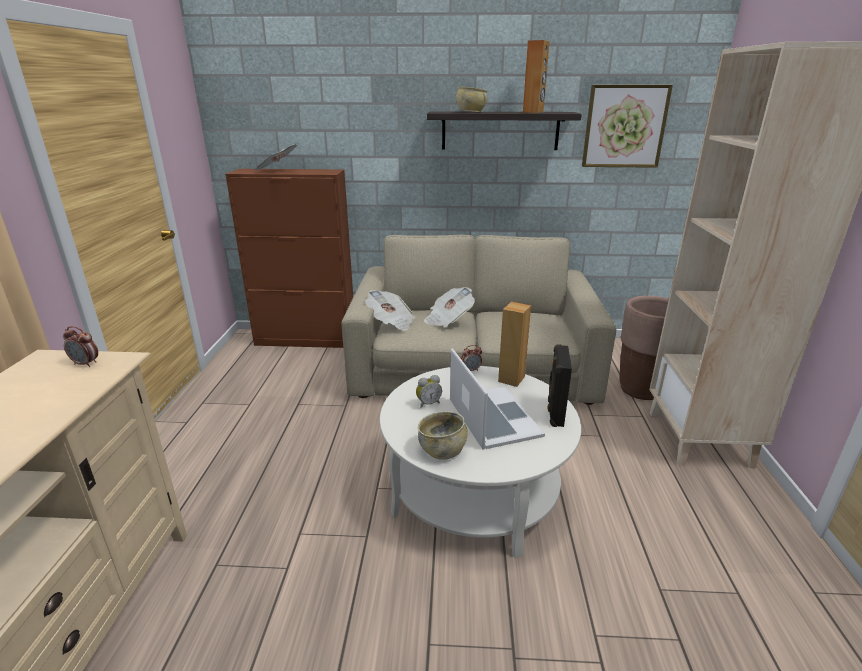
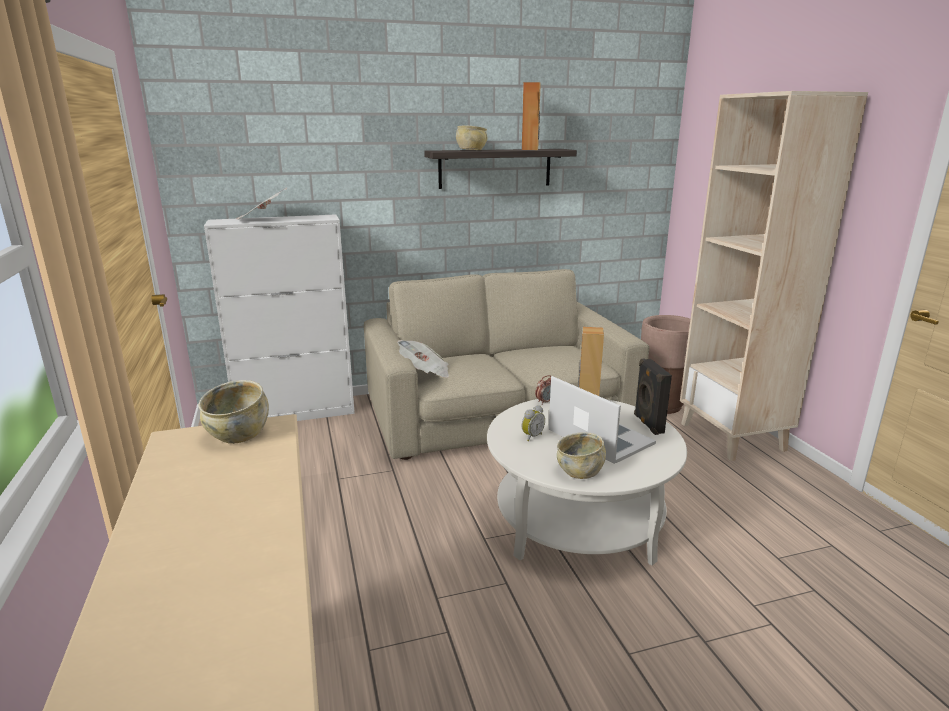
camera: 20 degrees left, 5 degrees down
alarm clock [63,326,98,367] -> beige bowl [198,380,269,444]
brown cabinet [225,169,353,348] -> white cabinet [204,214,355,421]
newspaper [424,287,475,327] -> none
picture [582,85,673,168] -> none

